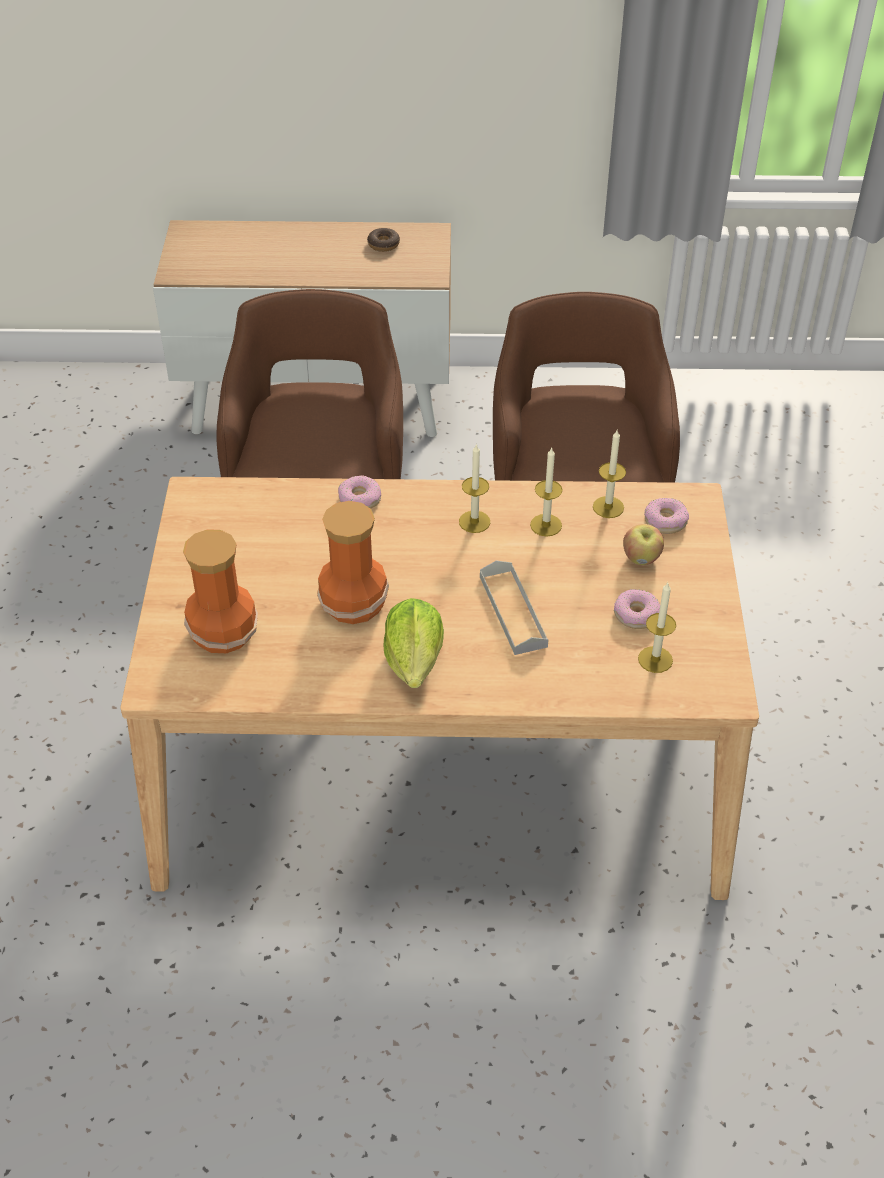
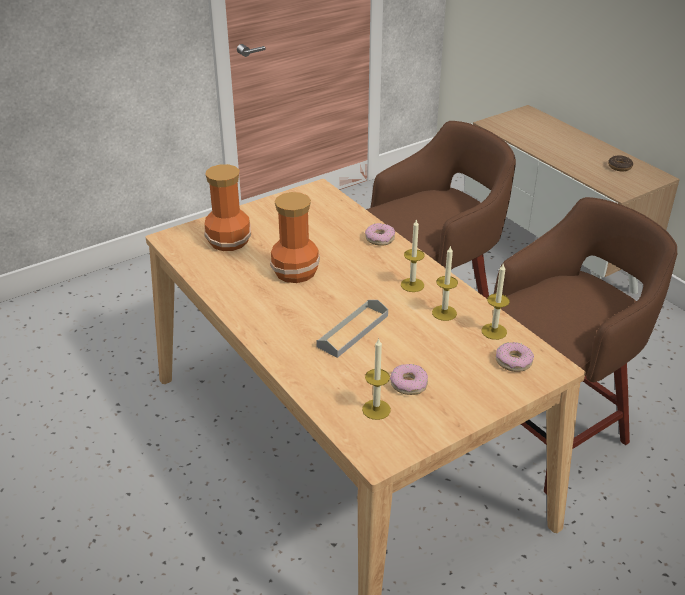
camera: 55 degrees right, 10 degrees down
lettuce [384,598,444,688] -> none
apple [623,524,664,565] -> none

